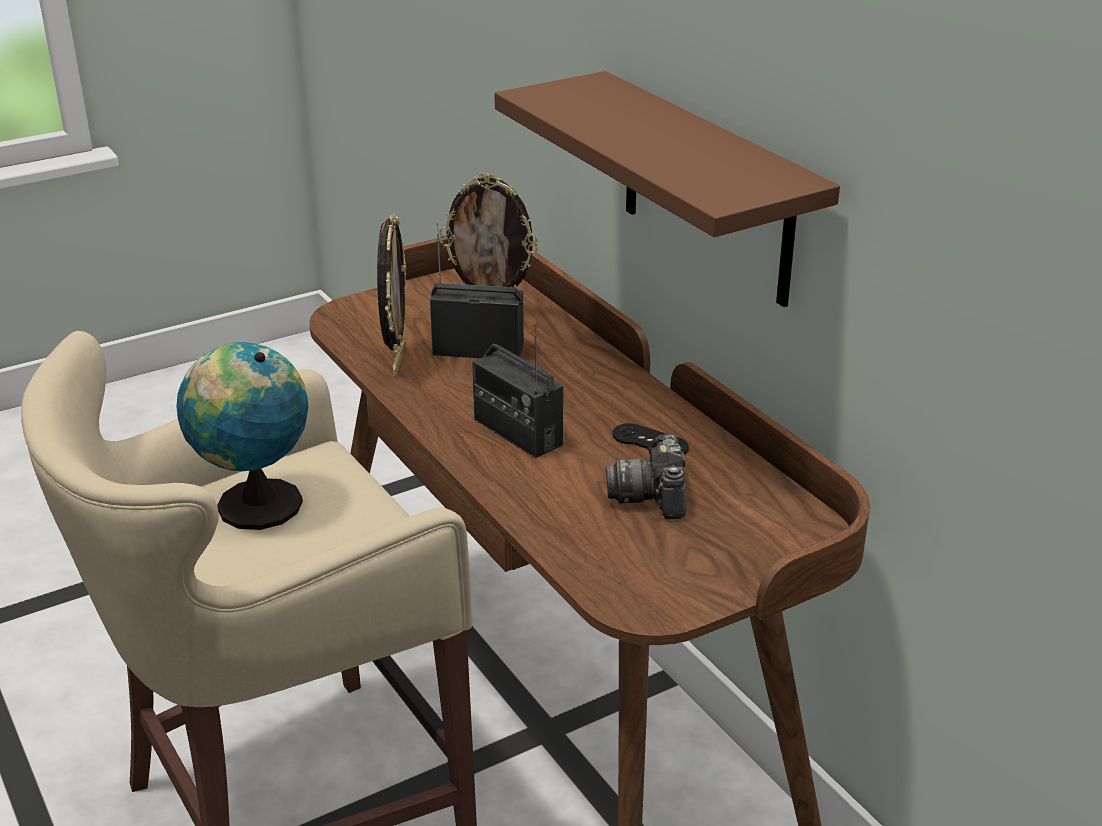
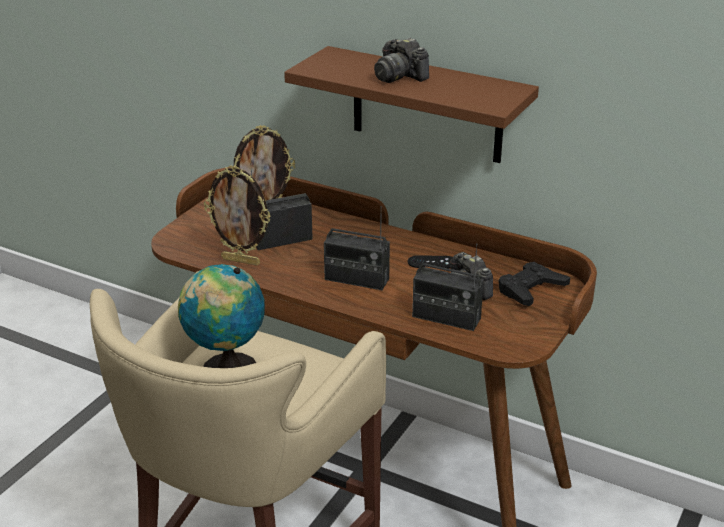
camera: 30 degrees left, 0 degrees up
picture frame [377,213,406,377] -> picture frame turned 135 degrees clockwise [204,165,271,266]
none -> camera [374,37,429,83]
none -> radio [412,243,484,331]
none -> black game controller [498,262,570,306]

